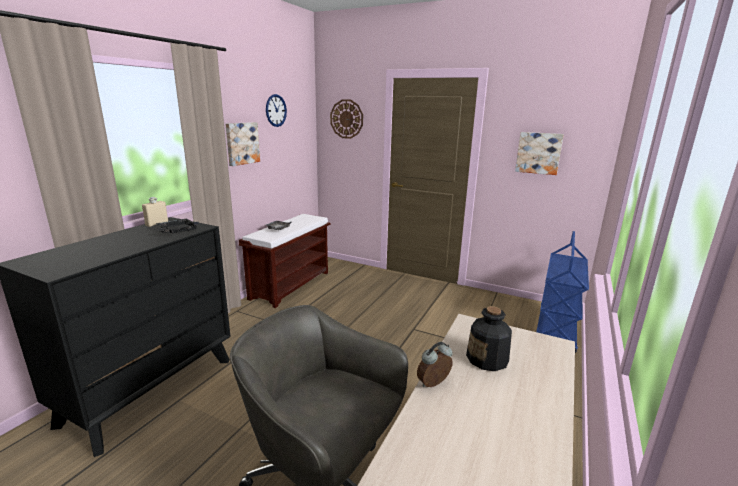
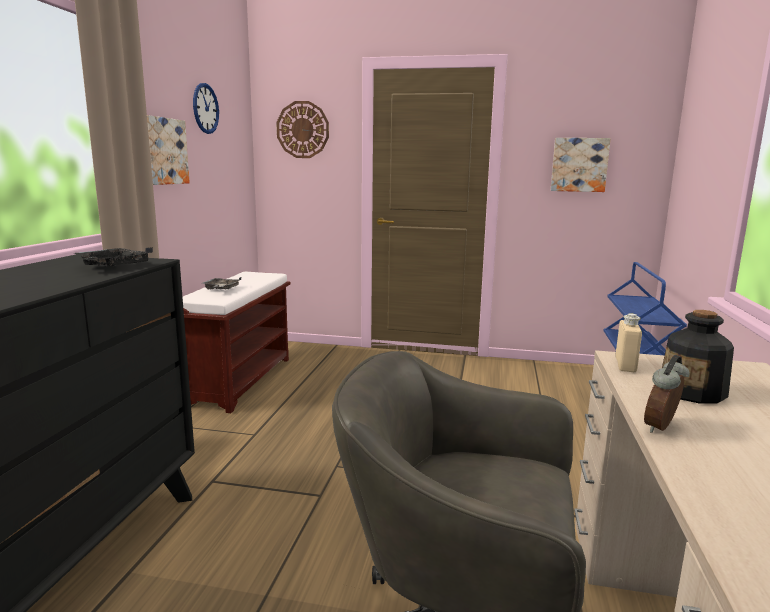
camera: 15 degrees left, 5 degrees down
beige bottle [142,197,168,227] -> beige bottle moved to [615,313,642,372]

